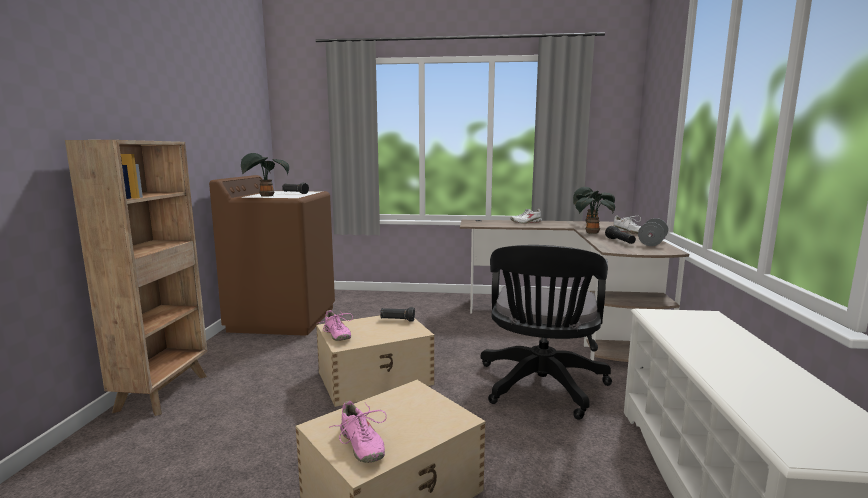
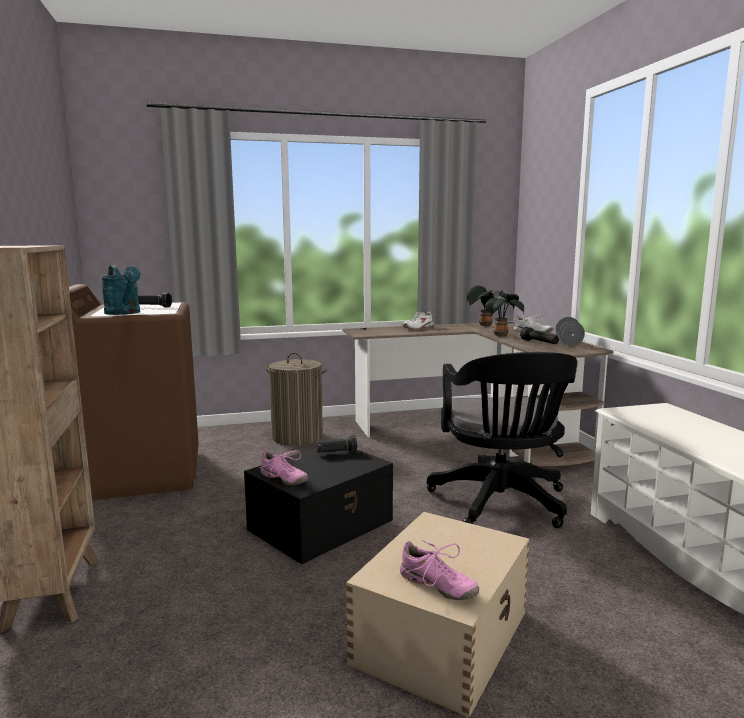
camera: 20 degrees left, 0 degrees up
potted plant [241,153,289,197] -> turquoise watering can [101,265,141,315]
beige storage box [316,315,434,407] -> black storage box [244,448,393,564]
none -> laundry basket [266,352,327,446]

